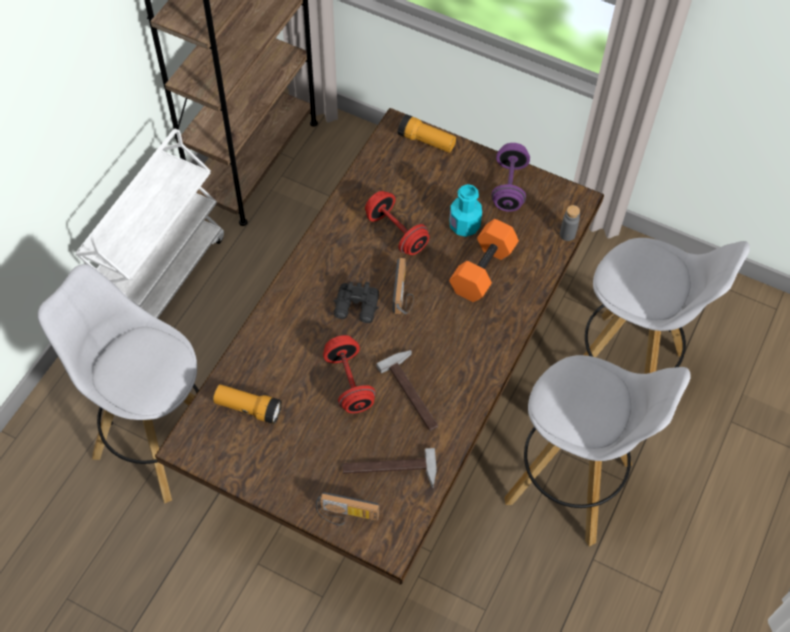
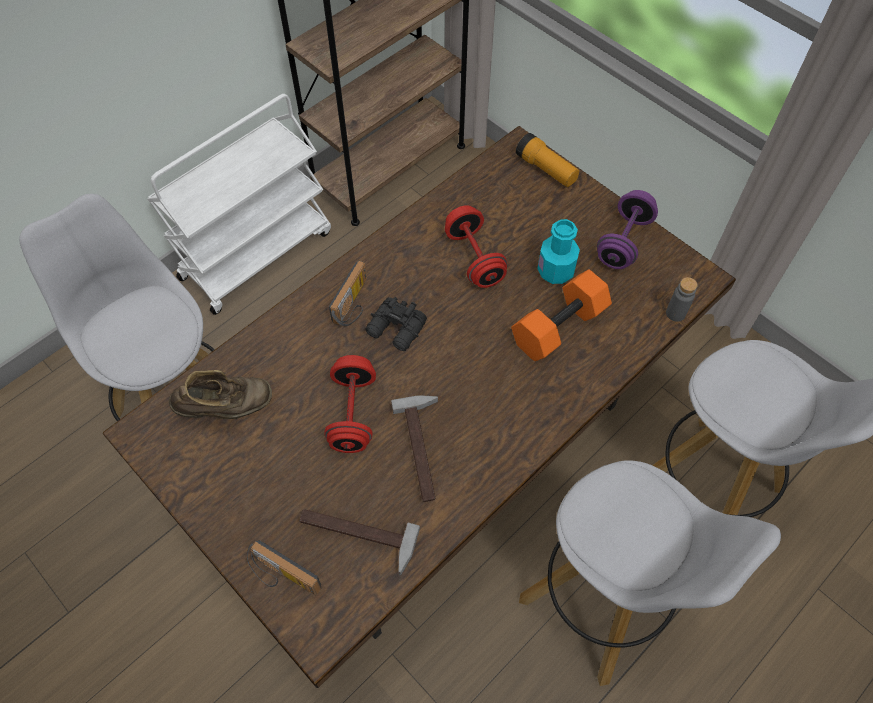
camera: 20 degrees right, 0 degrees up
flashlight [213,384,282,424] -> brown boot [169,370,272,419]
radio [393,258,414,314] -> radio moved to [329,260,367,326]

